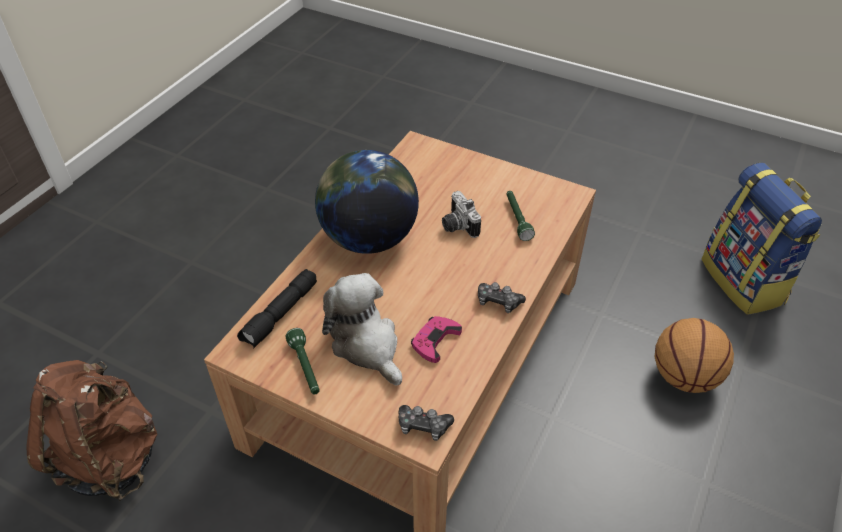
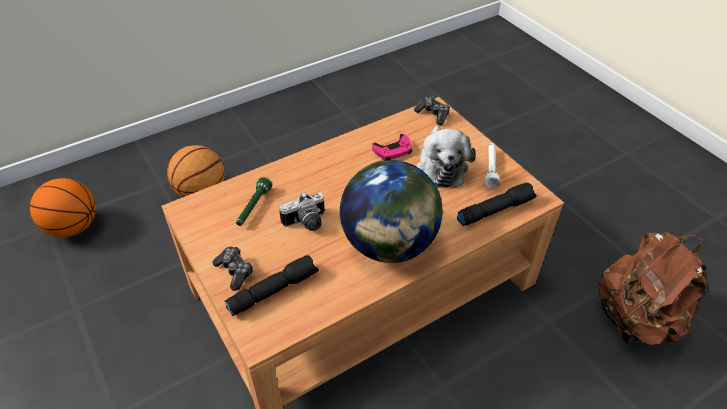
camera: 150 degrees left, 0 degrees up
green flashlight [286,328,320,394] -> white flashlight [484,143,500,188]
camera [442,191,481,238] -> camera turned 60 degrees clockwise [279,192,325,231]
game controller [478,282,526,313] -> game controller moved to [212,247,253,291]
backpack [702,163,822,315] -> basketball [30,178,96,237]
none -> black flashlight [225,255,319,316]

